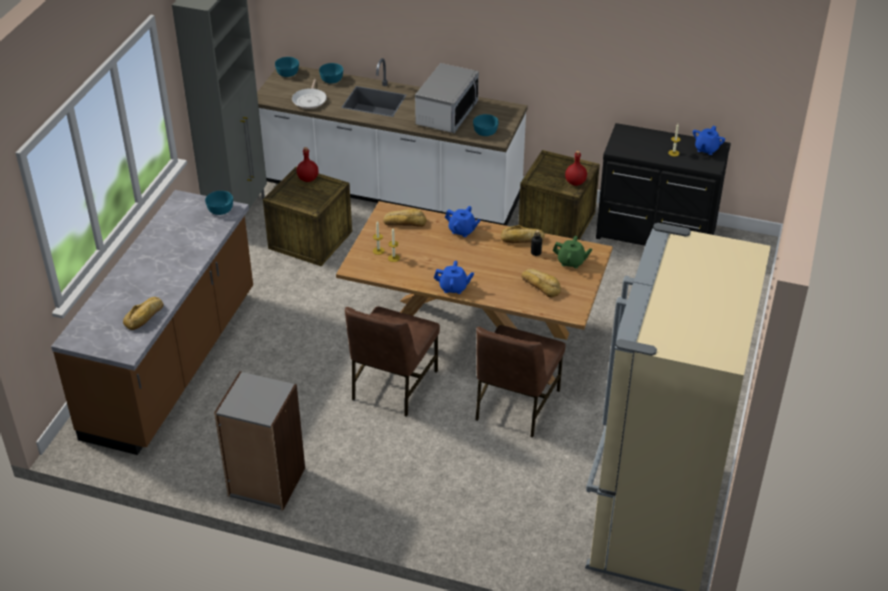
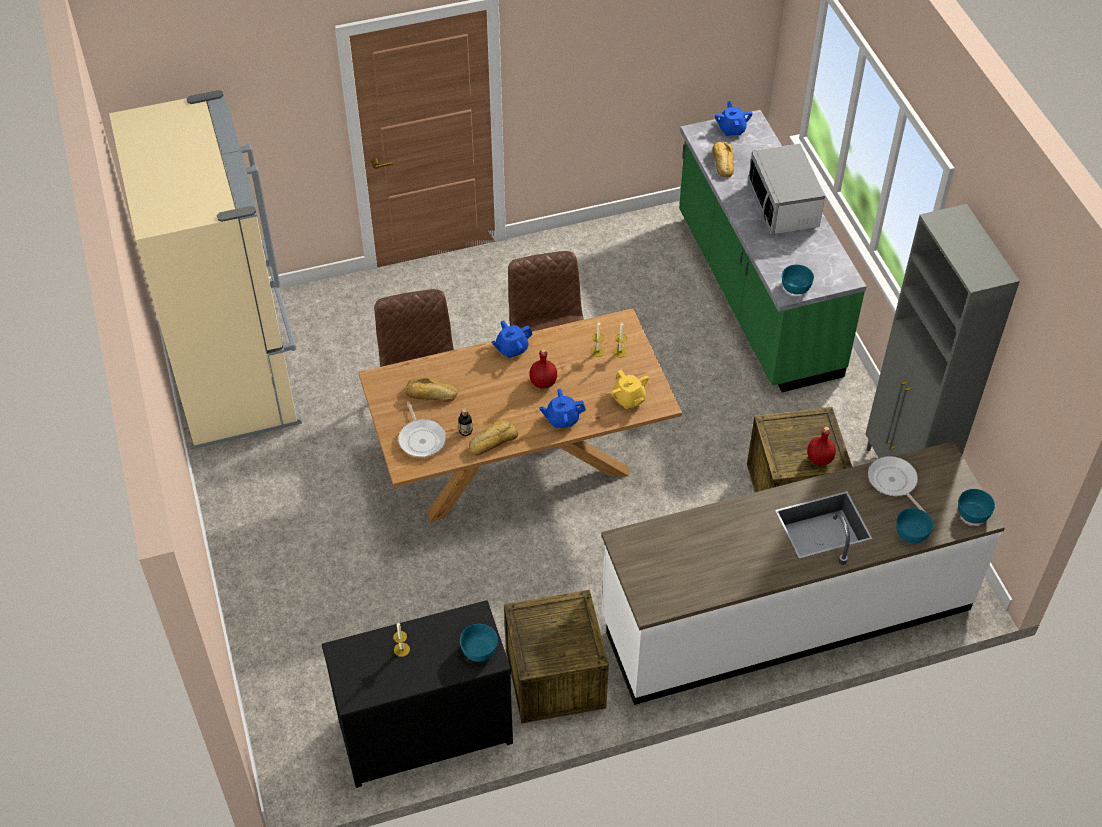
camera: 145 degrees right, 10 degrees up
brown counter [51,190,253,455] -> green counter [679,110,867,392]
grey bookcase [214,371,305,510] -> none
bread [383,209,427,227] -> yellow teapot [611,370,649,409]
microwave [415,63,479,133] -> microwave moved to [748,144,825,235]
turquoise bowl [473,114,499,136] -> turquoise bowl moved to [460,624,498,662]
green teapot [552,236,592,268] -> frying pan [398,402,446,457]
red bottle [565,151,587,186] -> red bottle moved to [529,349,557,389]
blue teapot [693,126,725,155] -> blue teapot moved to [715,101,753,136]

